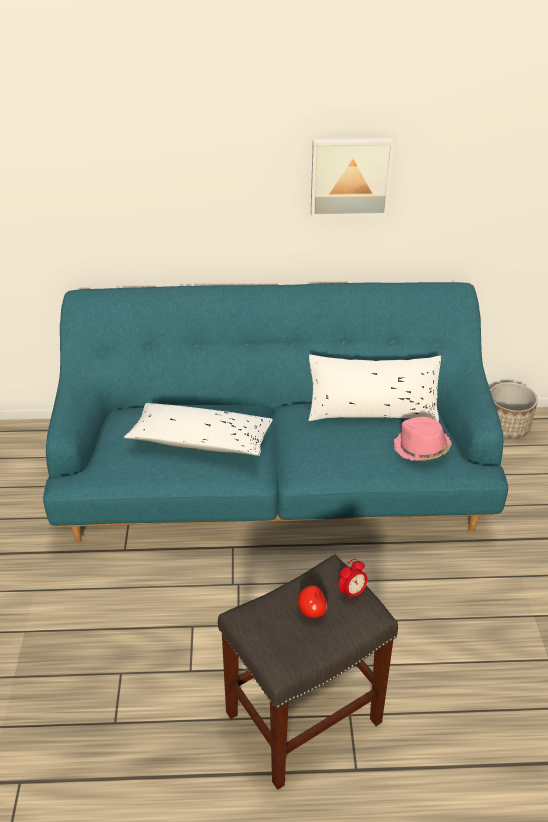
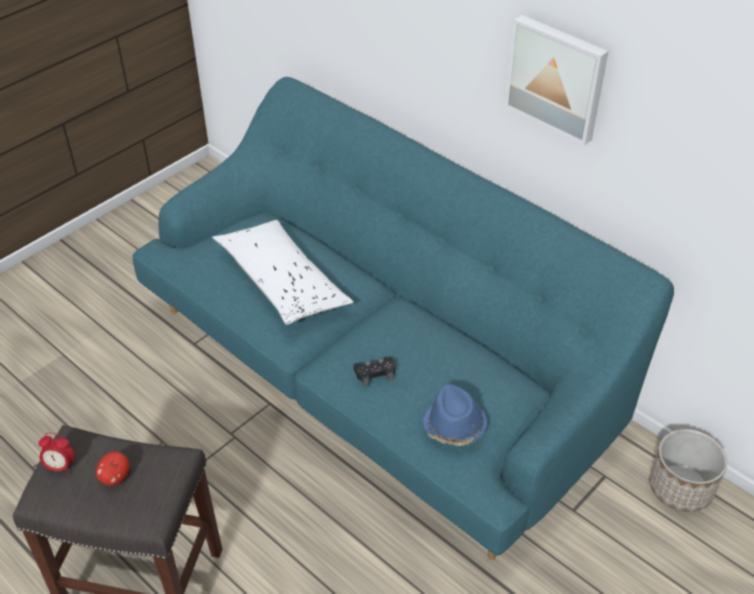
camera: 45 degrees right, 5 degrees up
white pillow [309,354,441,422] -> none
alarm clock [339,559,368,602] -> alarm clock moved to [38,433,75,474]
pink hat [394,417,452,461] -> blue hat [422,384,487,446]
none -> black game controller [354,357,395,386]

